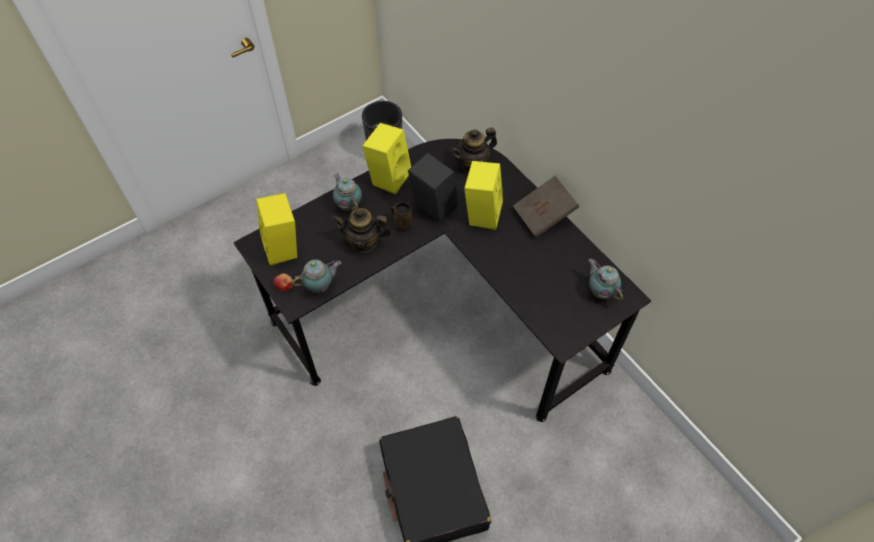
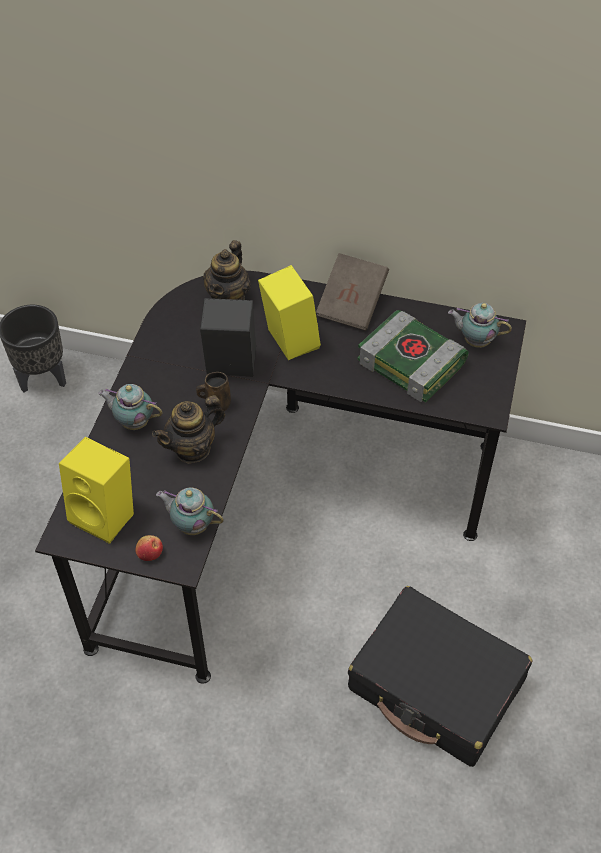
camera: 40 degrees left, 5 degrees down
teapot [292,260,341,293] -> teapot turned 90 degrees counterclockwise [156,487,224,535]
yellow speaker [362,123,411,195] -> none
none -> book [357,310,469,402]

